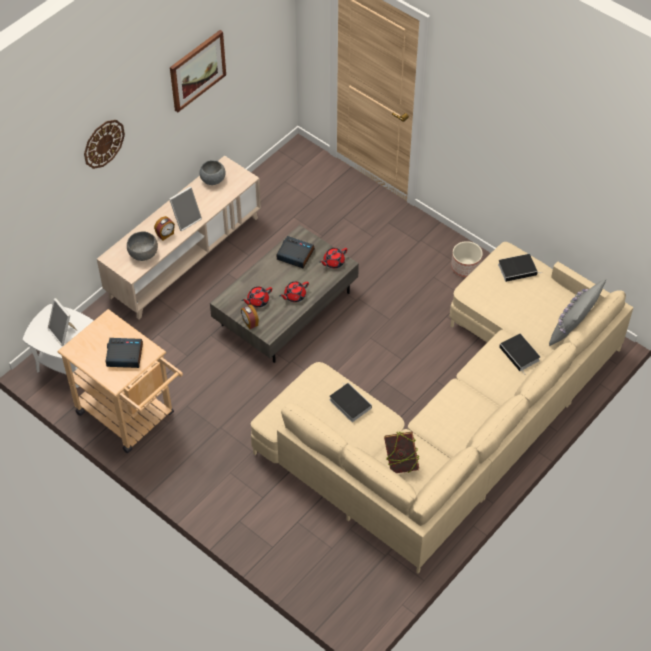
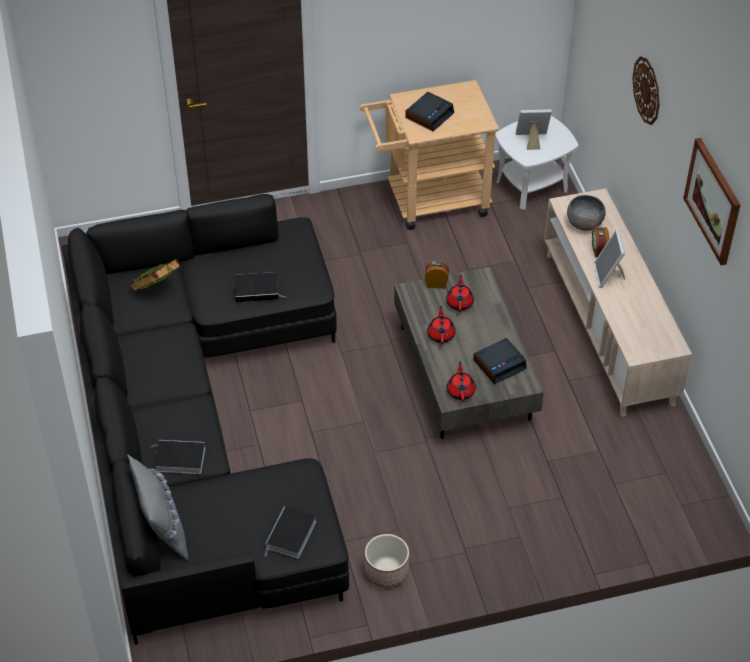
camera: 125 degrees right, 5 degrees down
grey bowl [199,160,226,185] -> none
beige sofa [251,242,633,574] -> black sofa [62,194,349,645]

